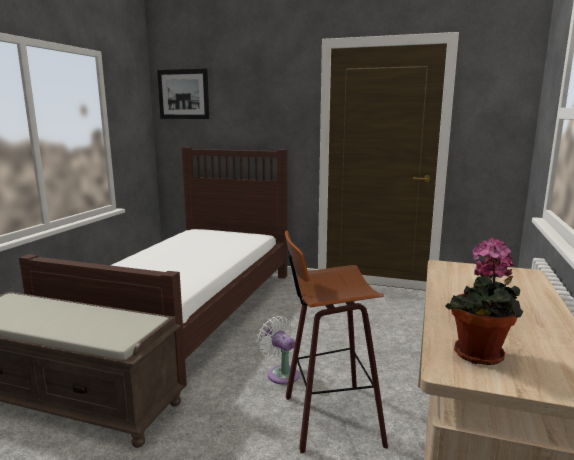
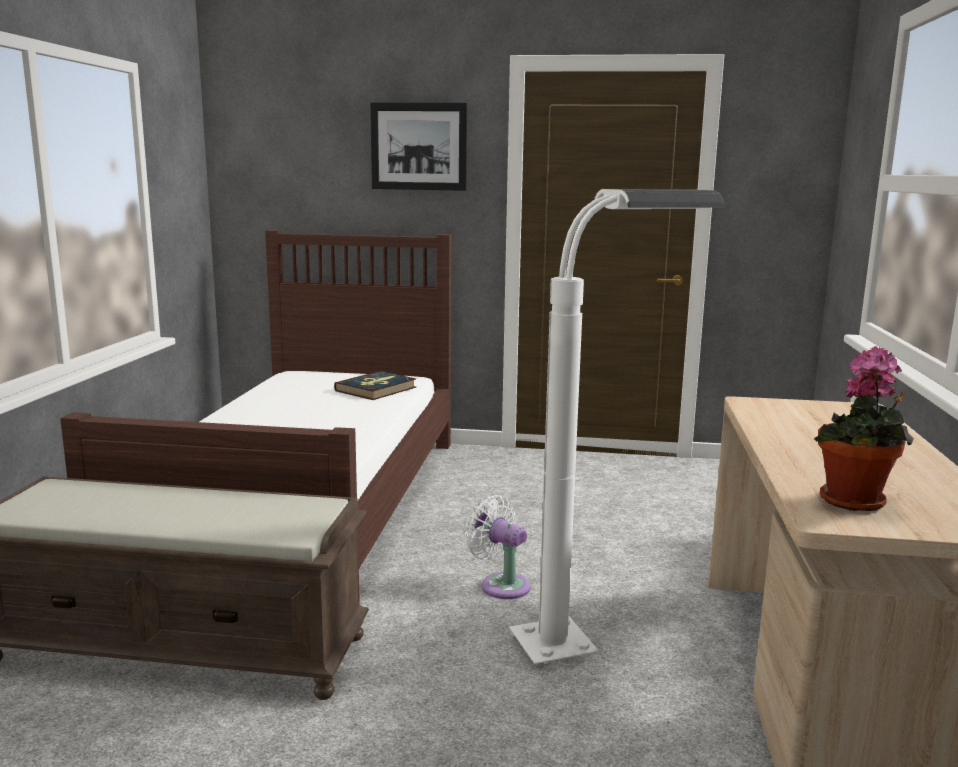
camera: 10 degrees left, 0 degrees up
picture [157,68,209,119] -> picture moved to [370,102,467,191]
stool [285,231,388,453] -> white floor lamp [509,189,725,664]
none -> book [334,371,416,400]

